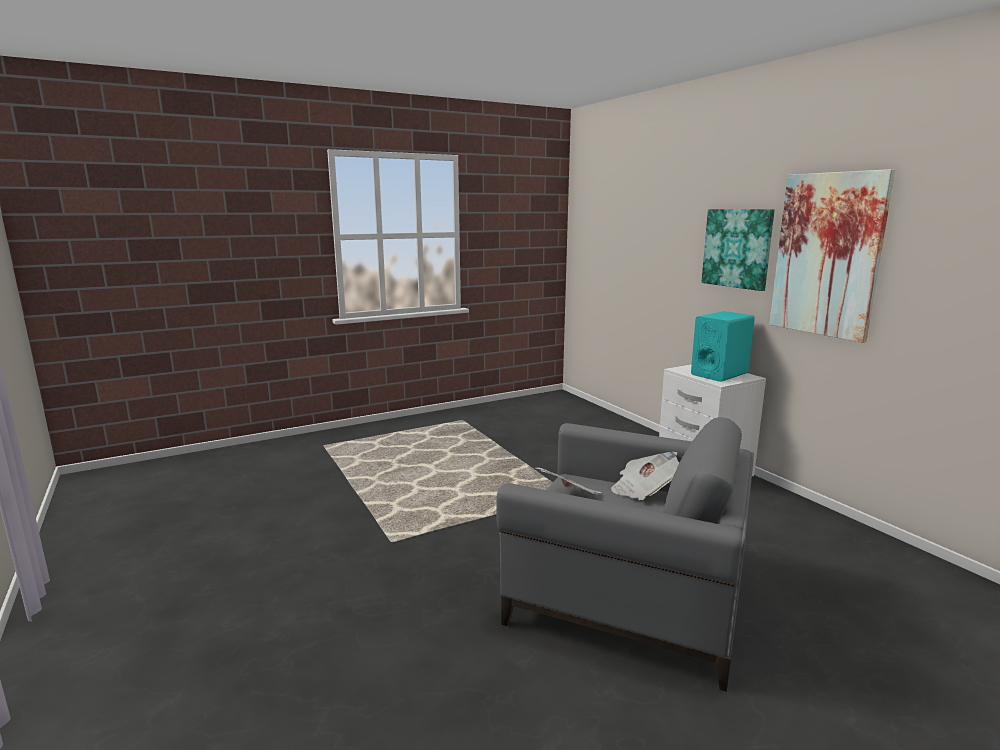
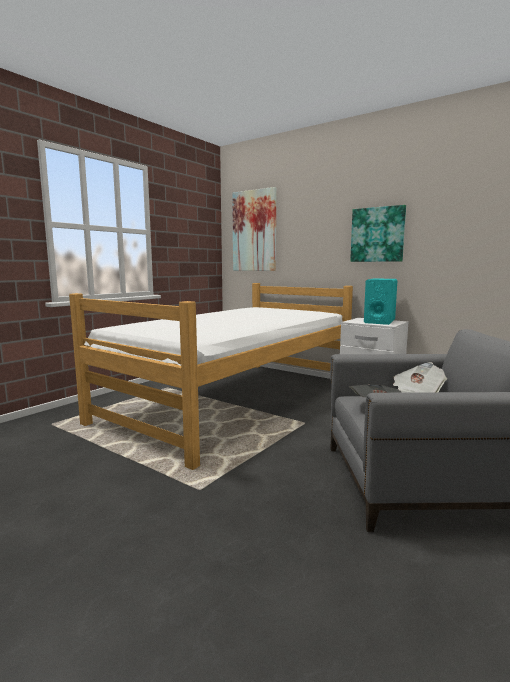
camera: 25 degrees left, 5 degrees down
picture [769,169,895,343] -> picture moved to [232,187,277,271]
none -> bed [69,283,353,470]

